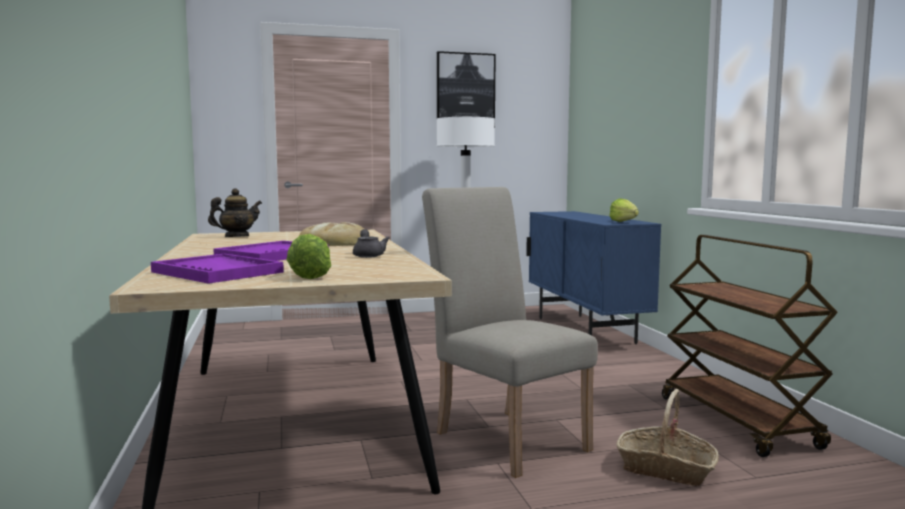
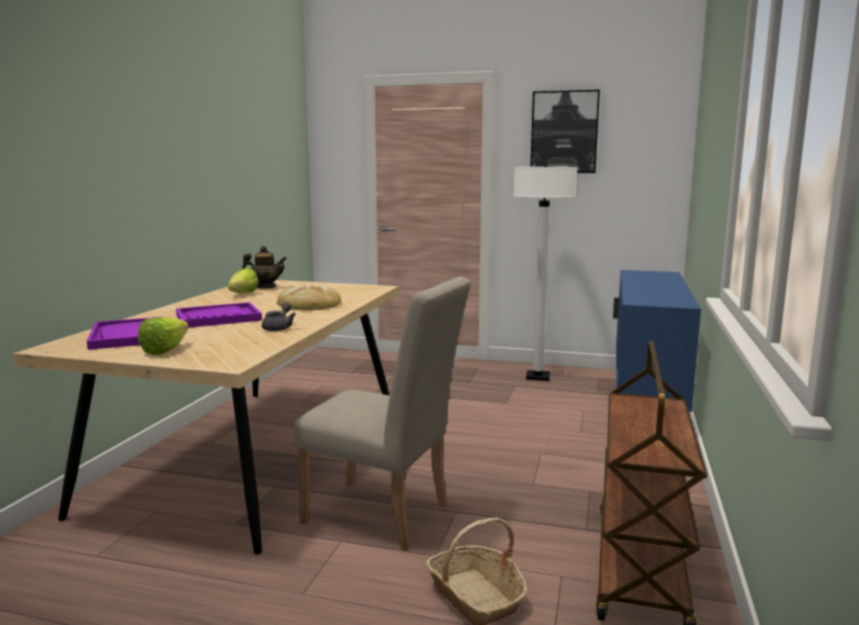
camera: 30 degrees right, 5 degrees up
beige chair [422,187,598,478] -> beige chair turned 120 degrees clockwise [294,277,471,551]
lettuce [609,198,639,222] -> lettuce moved to [228,268,259,293]

